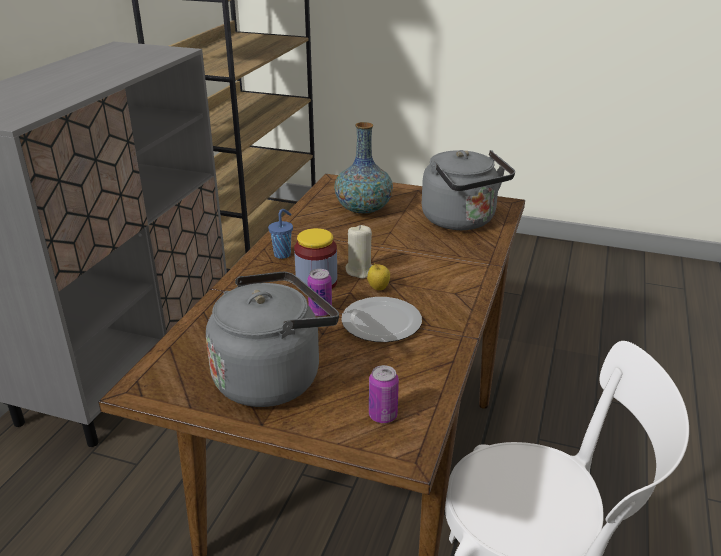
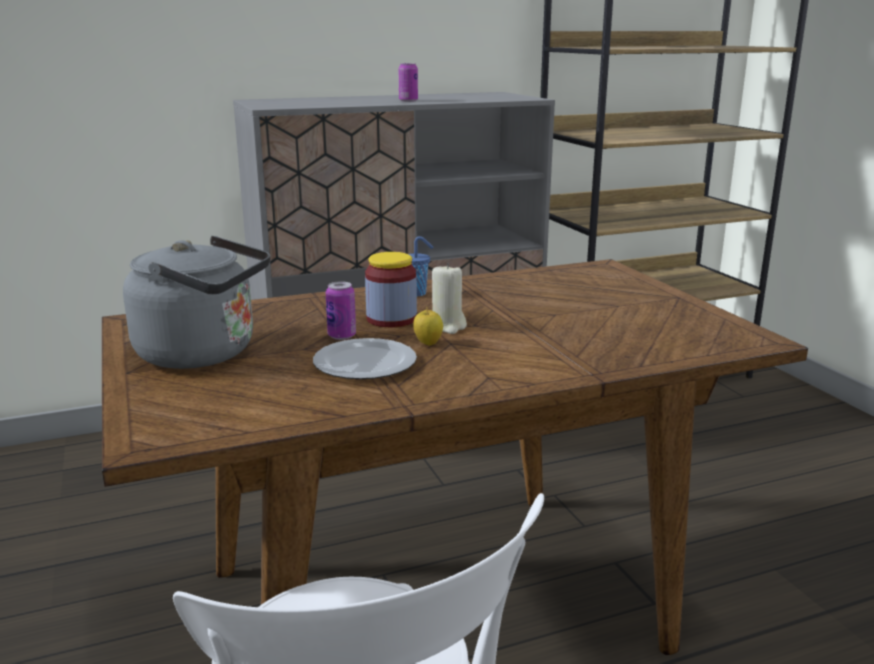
camera: 50 degrees right, 10 degrees down
vase [334,122,393,215] -> none
can [369,365,399,423] -> can moved to [399,63,418,102]
grey kettle [422,150,515,230] -> none

